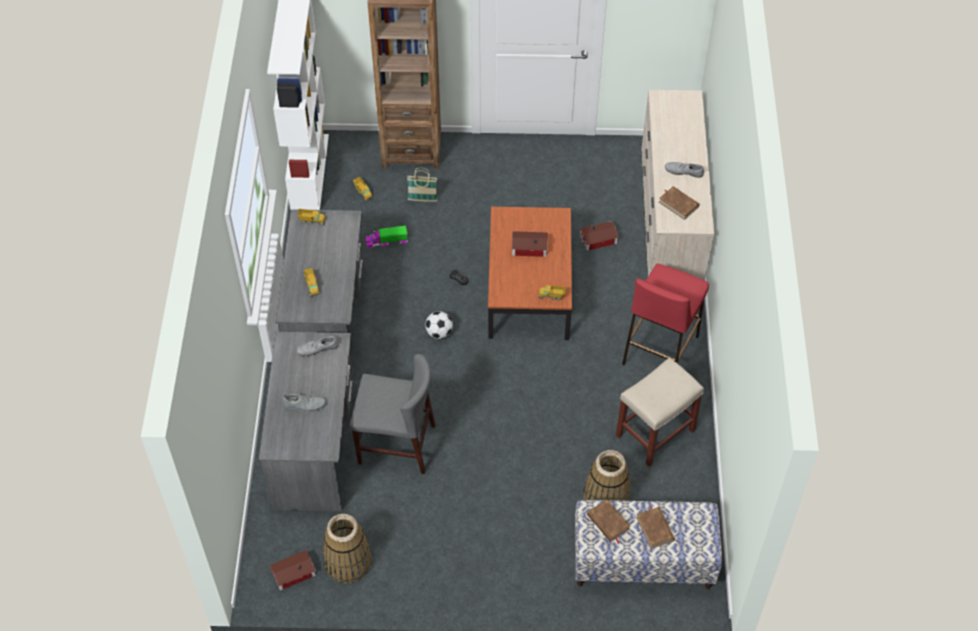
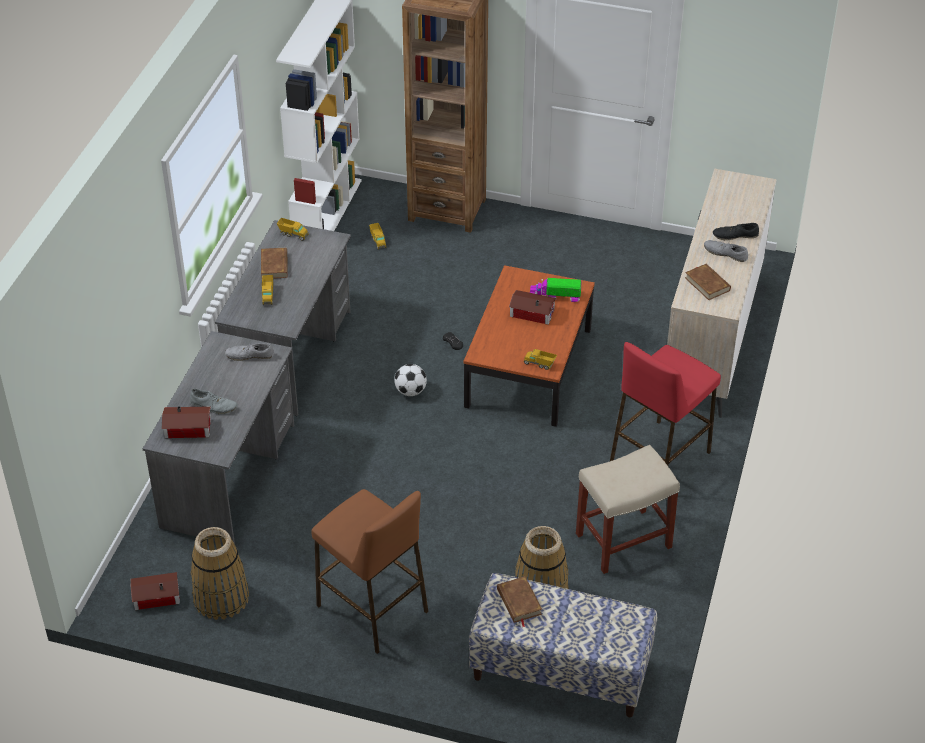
camera: 15 degrees right, 10 degrees down
grey chair [350,354,436,474] -> none
toy truck [366,225,408,248] -> toy truck moved to [530,278,582,302]
basket [407,168,438,202] -> none
toy house [580,221,619,251] -> toy house moved to [162,406,211,438]
brown book [636,506,675,549] -> brown book moved to [261,247,288,279]
none -> brown stool [311,489,428,654]
none -> black shoe [713,223,759,240]

